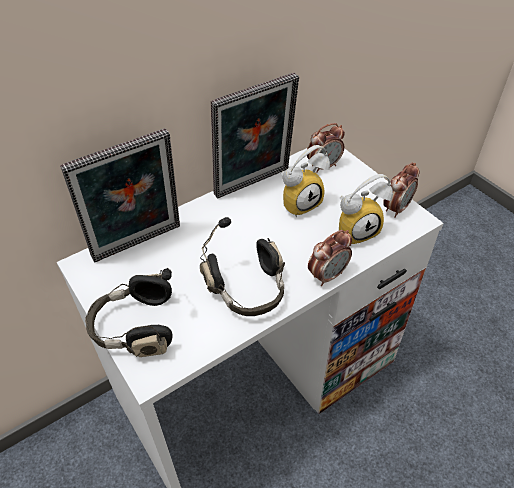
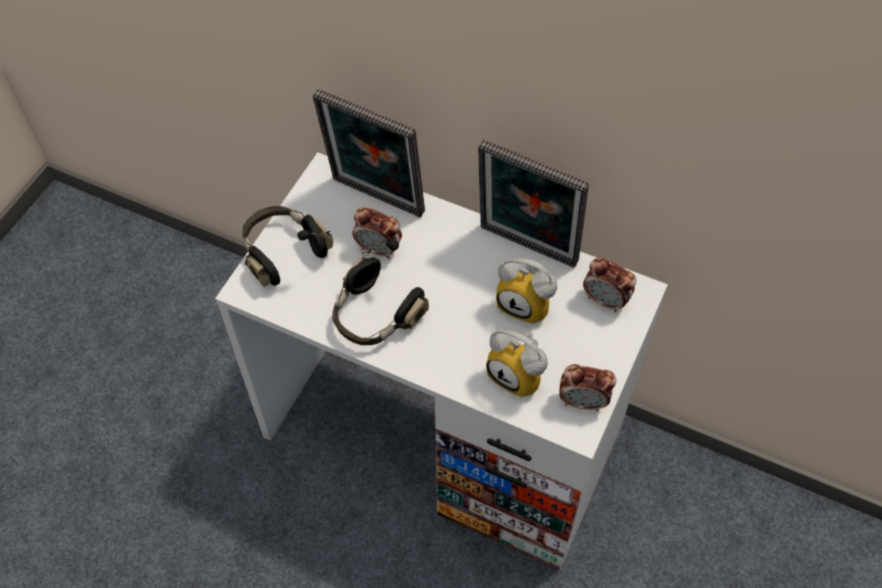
camera: 60 degrees right, 10 degrees up
alarm clock [308,230,352,286] -> alarm clock moved to [352,207,402,259]

